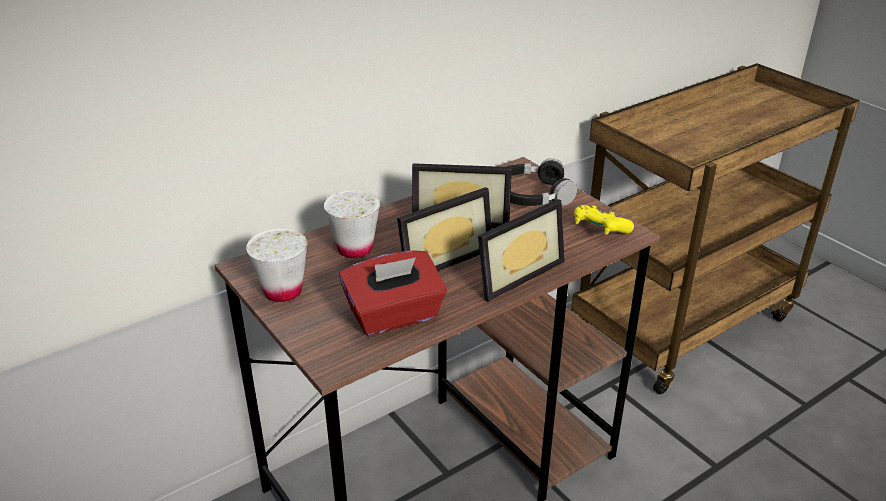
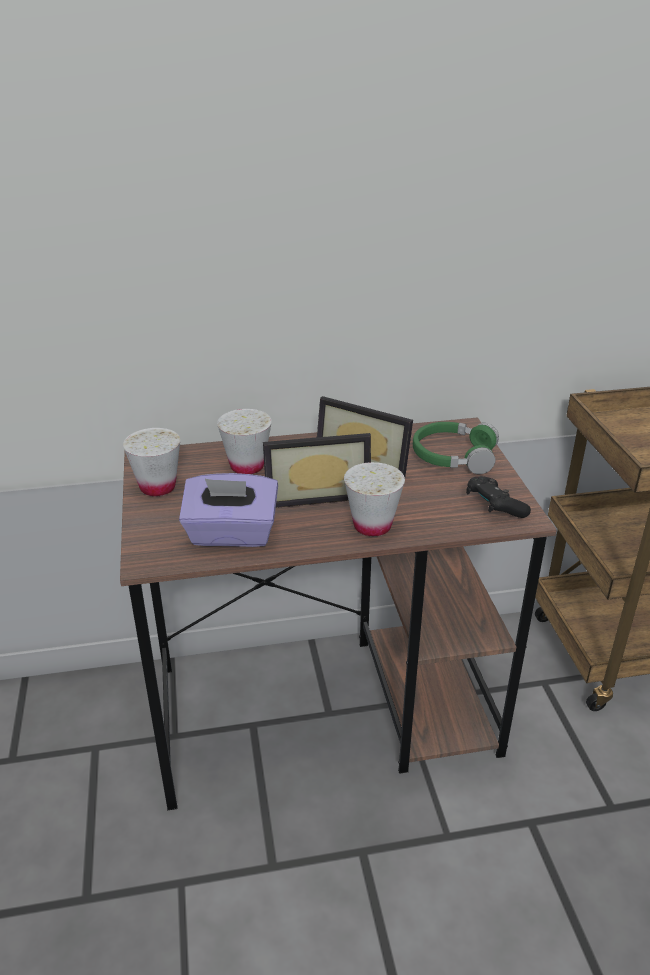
camera: 25 degrees right, 0 degrees up
red tissue box [339,250,447,336] -> purple tissue box [179,473,278,547]
picture frame [478,199,565,302] -> white cup [344,462,405,536]
black headphones [507,158,577,206] -> green headphones [413,422,499,474]
yellow game controller [574,205,634,235] -> black game controller [466,476,531,518]

